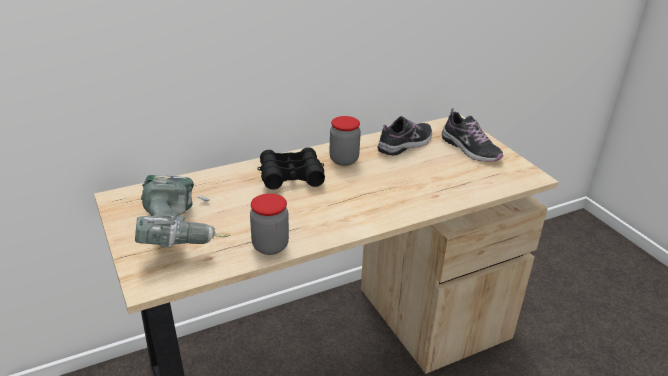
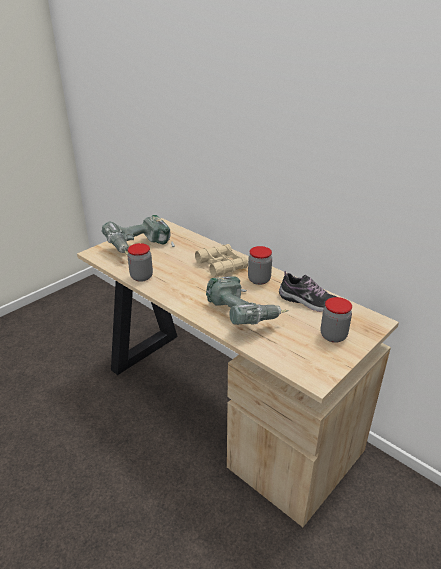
camera: 70 degrees right, 0 degrees up
black binoculars [258,147,325,190] -> beige binoculars [195,244,248,277]
shoe [442,108,503,162] -> jar [321,297,352,343]
none -> power drill [206,276,289,325]

